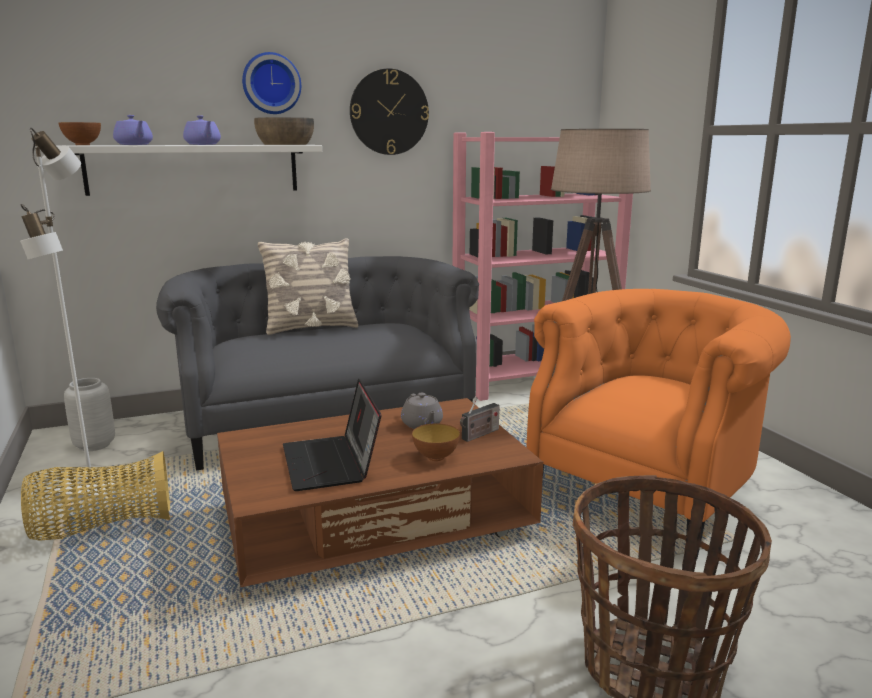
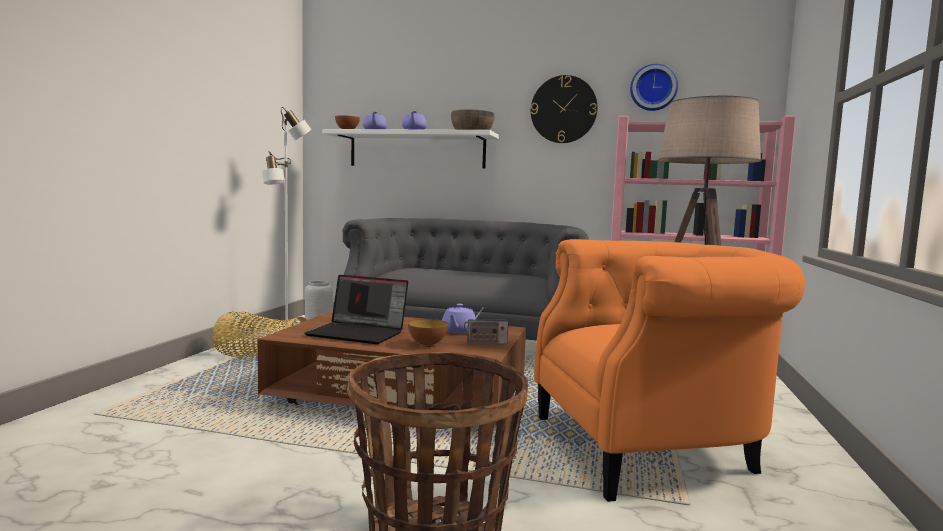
camera: 35 degrees right, 10 degrees down
wall clock [242,52,301,114] -> wall clock moved to [630,64,678,111]
beige pillow [258,238,358,335] -> none
laptop [283,378,382,491] -> laptop turned 90 degrees counterclockwise [304,275,408,344]
grey teapot [401,393,443,429] -> purple teapot [442,304,475,334]

